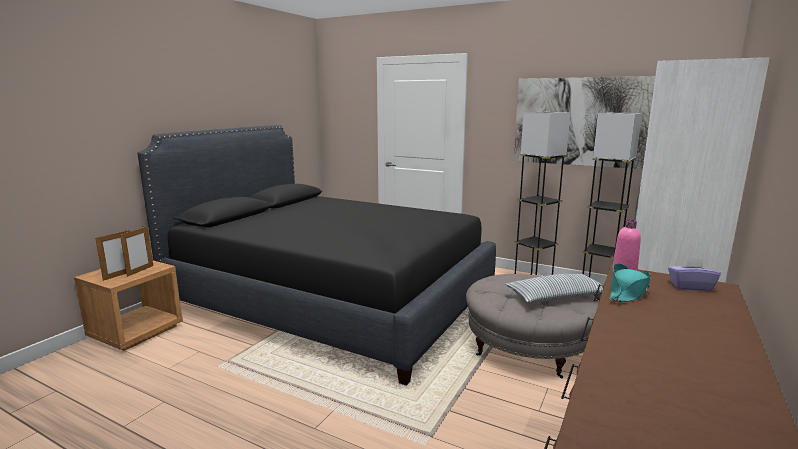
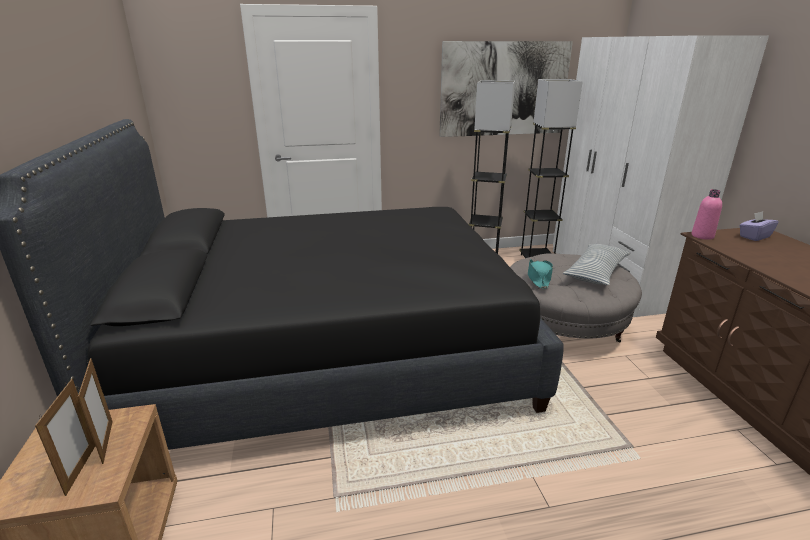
camera: 40 degrees left, 10 degrees up
turquoise hat [609,263,651,302] -> turquoise hat moved to [528,259,553,289]

